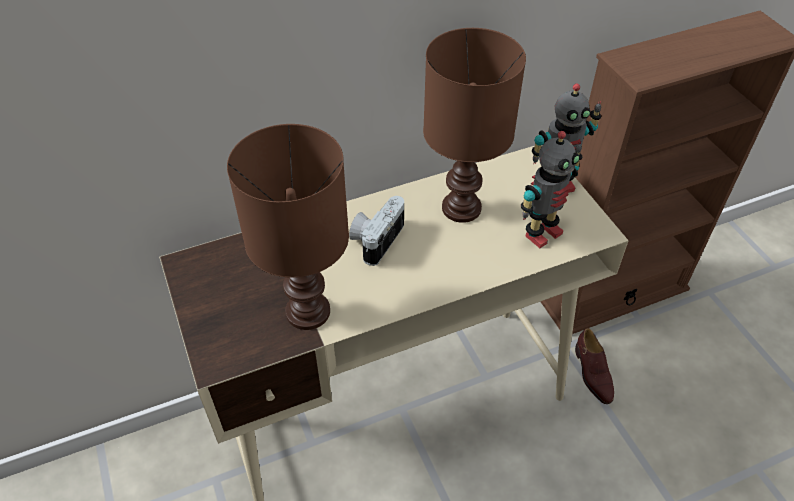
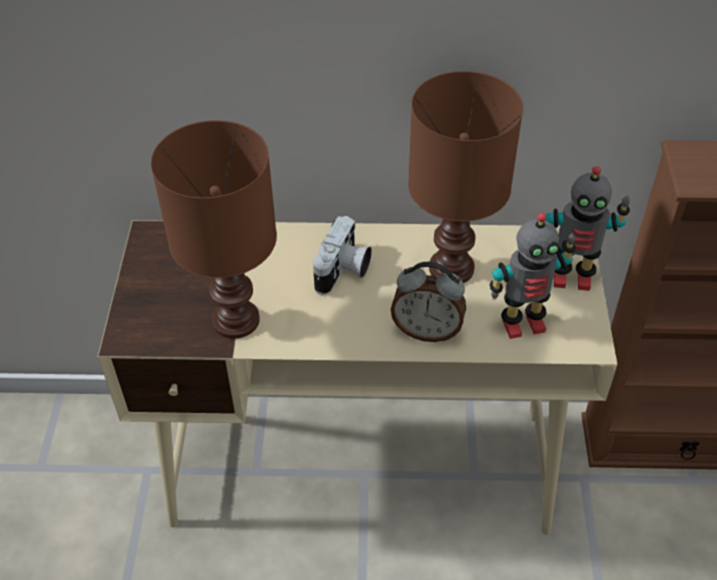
camera: 25 degrees right, 0 degrees up
camera [349,196,404,266] -> camera turned 150 degrees clockwise [313,216,372,295]
brown shoe [575,328,614,404] -> none
none -> alarm clock [391,262,466,342]

